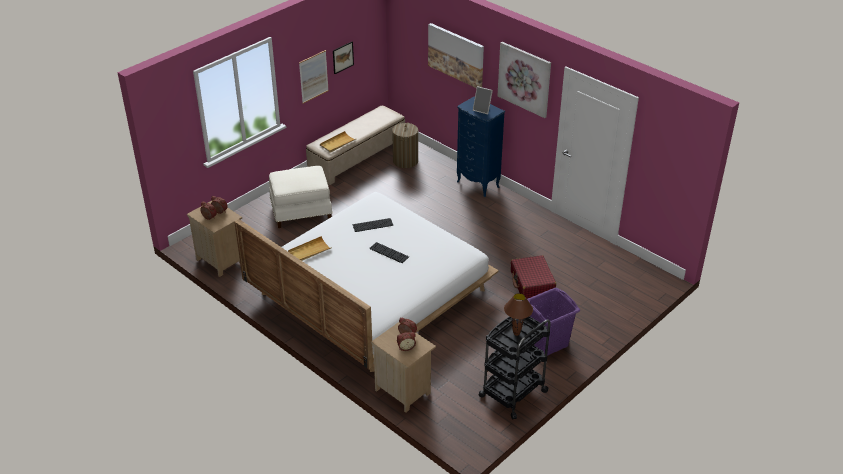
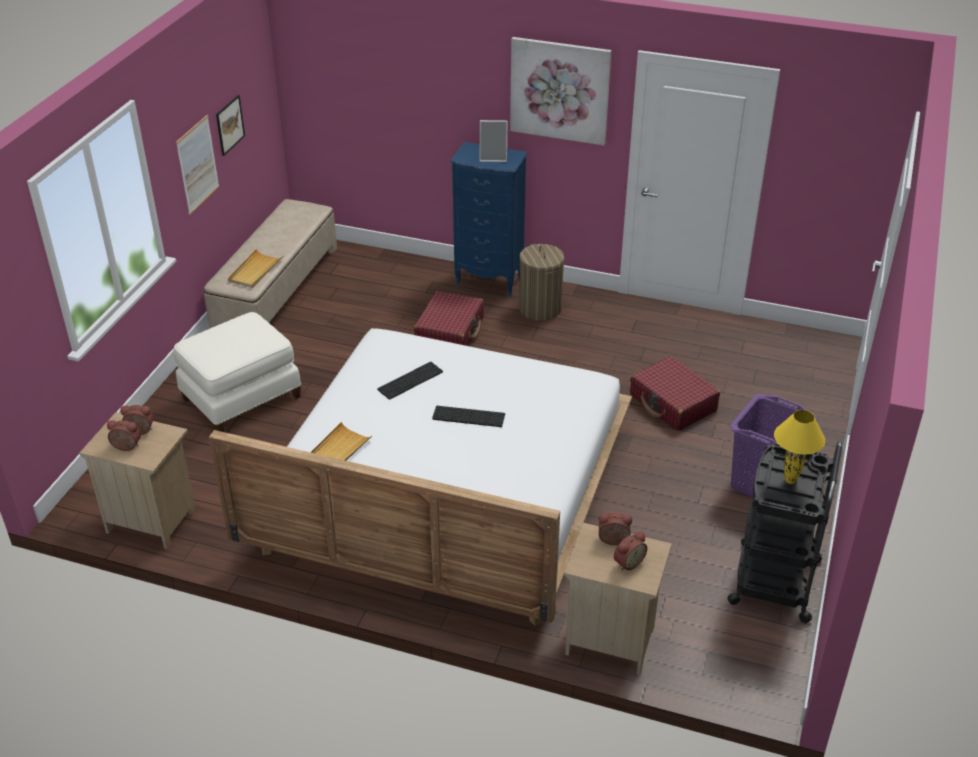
camera: 25 degrees left, 0 degrees up
laundry basket [392,123,418,168] -> laundry basket moved to [519,244,564,321]
picture [428,23,484,88] -> none
brown table lamp [504,293,533,336] -> yellow table lamp [774,410,825,484]
none -> red suitcase [414,291,484,346]

